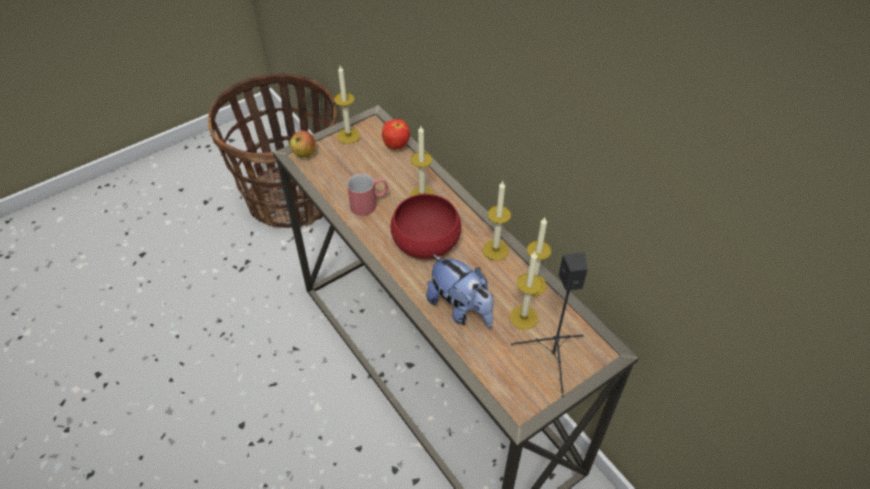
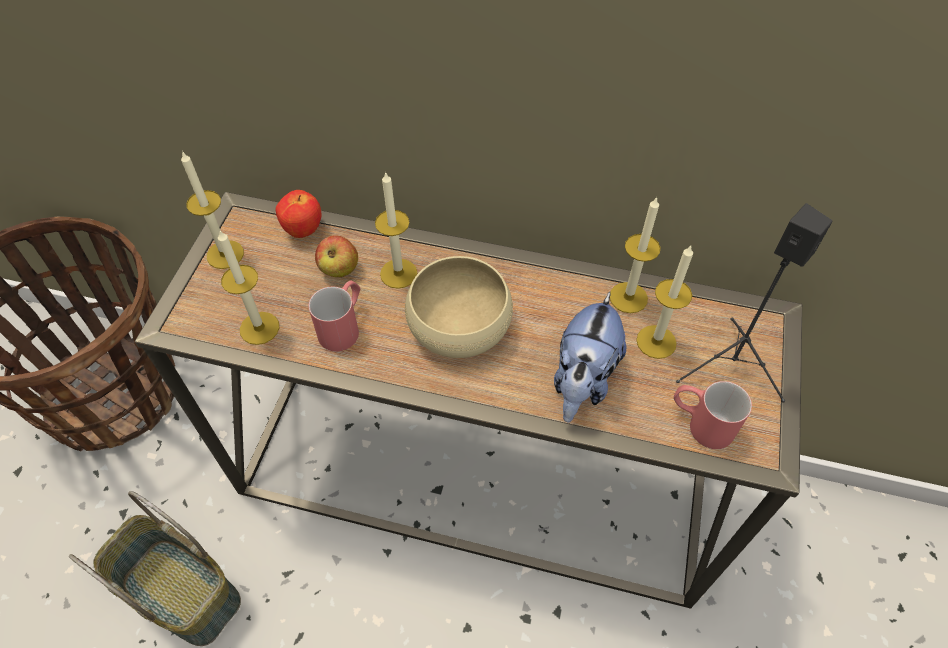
camera: 40 degrees left, 5 degrees up
apple [290,131,316,158] -> apple moved to [315,235,358,277]
red bowl [391,194,461,259] -> beige bowl [405,256,513,358]
plush toy [426,254,494,328] -> plush toy turned 105 degrees clockwise [554,292,626,423]
candle [483,181,511,260] -> candle moved to [218,229,279,345]
none -> basket [69,491,241,646]
none -> red mug [674,381,752,449]

